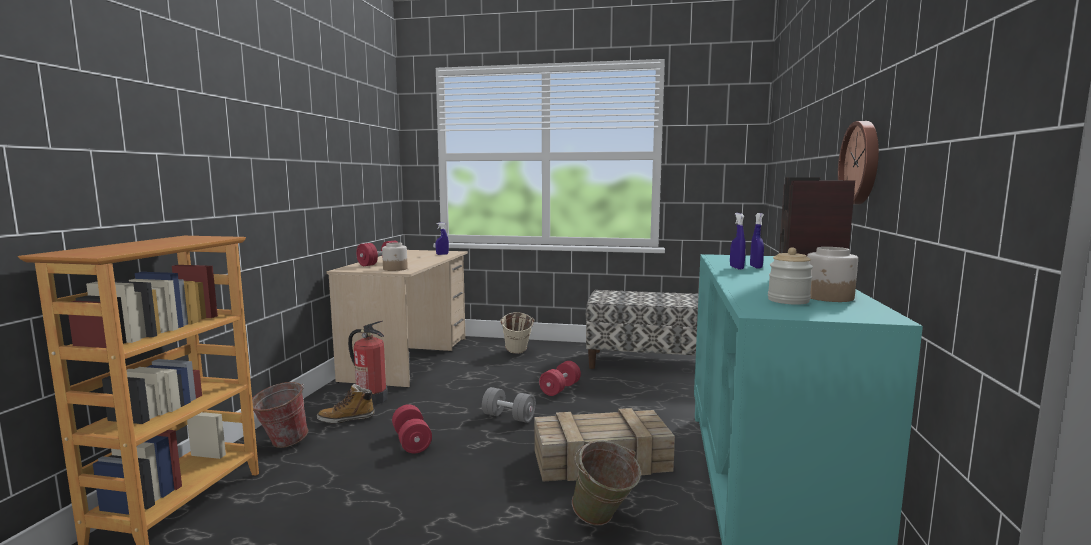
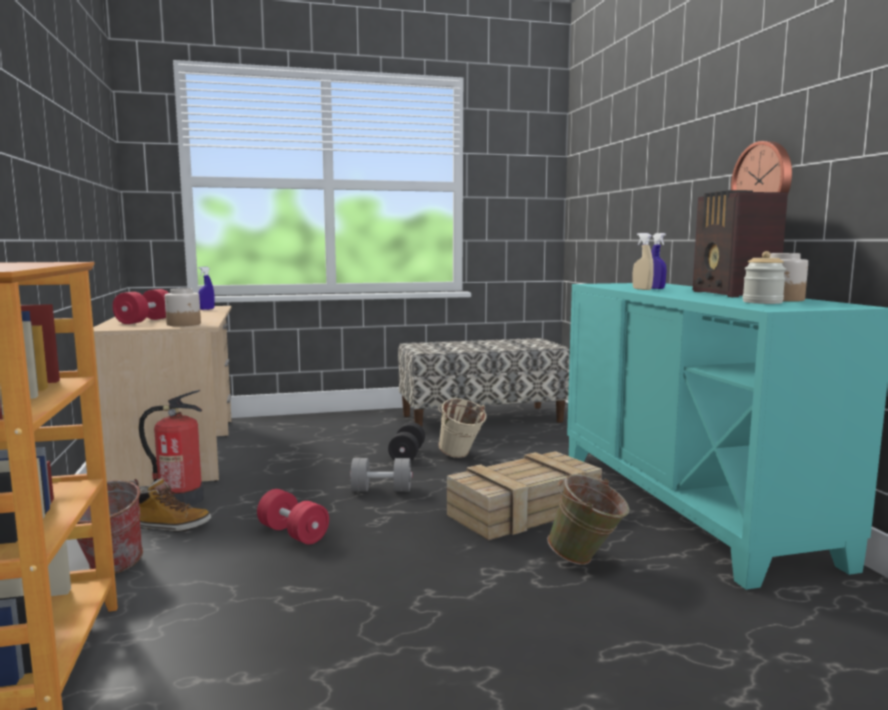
camera: 25 degrees left, 0 degrees up
boot [317,384,375,423] -> boot turned 135 degrees counterclockwise [139,478,211,532]
beige bucket [500,312,534,354] -> beige bucket moved to [438,398,487,458]
red dumbbell [539,361,581,396] -> black dumbbell [388,422,425,461]
blue spray bottle [730,213,746,269] -> beige spray bottle [633,233,654,290]

